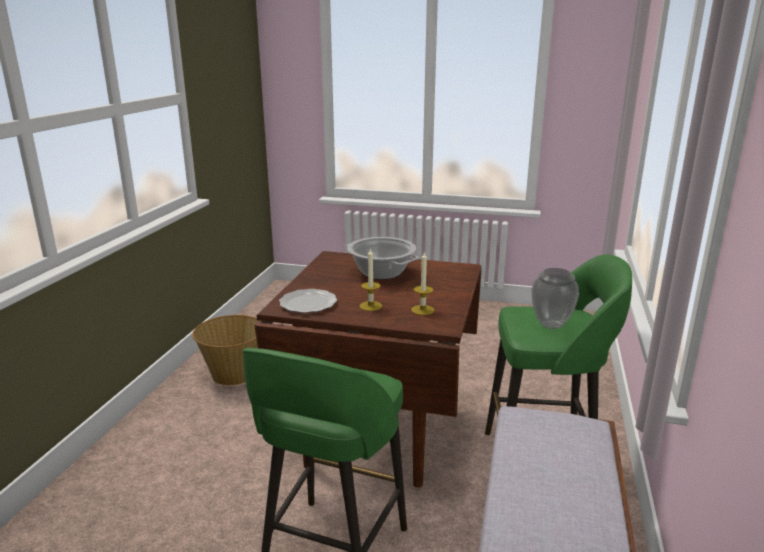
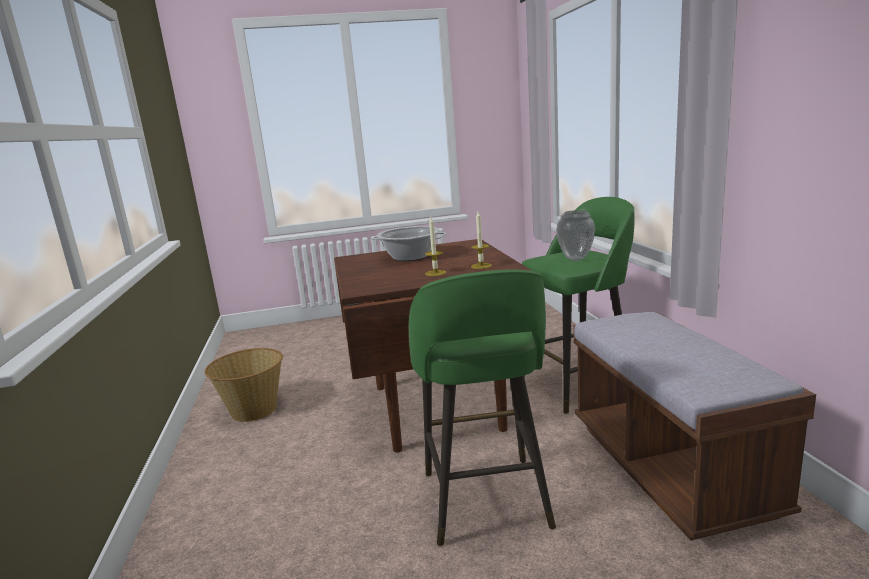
camera: 25 degrees left, 5 degrees down
plate [279,289,337,313] -> none

